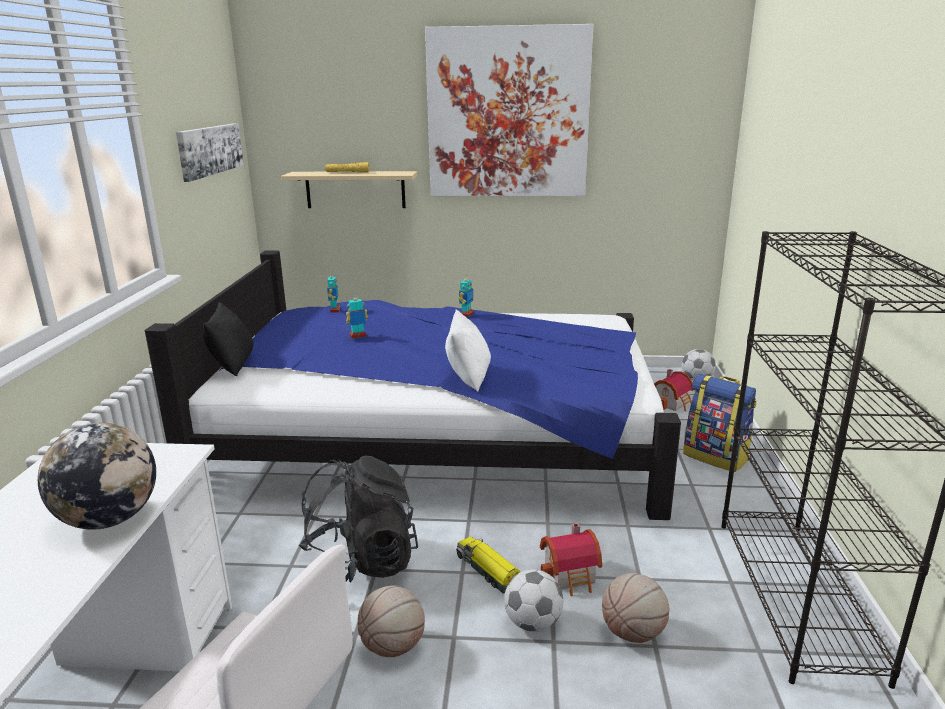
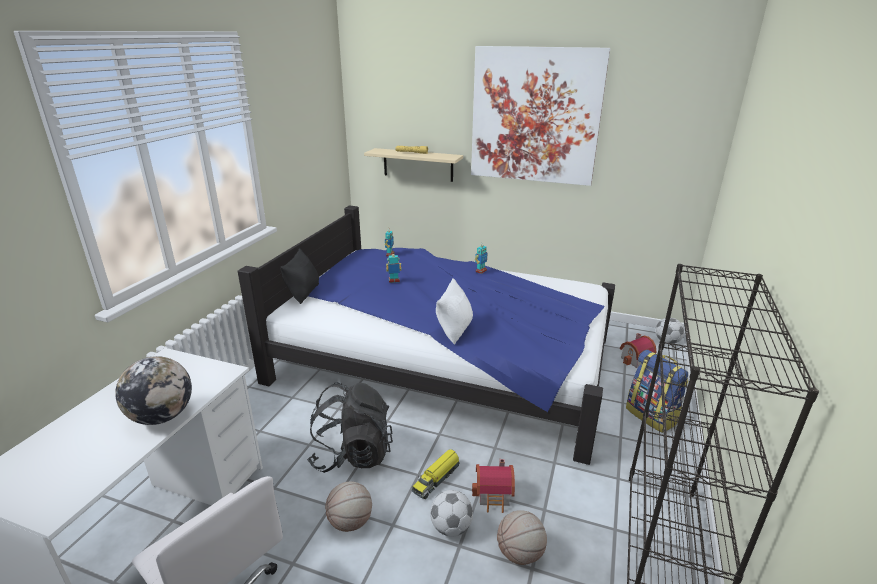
camera: 15 degrees right, 5 degrees up
picture [176,123,244,182] -> none
toy truck [456,537,520,594] -> toy truck turned 120 degrees counterclockwise [412,449,460,499]

